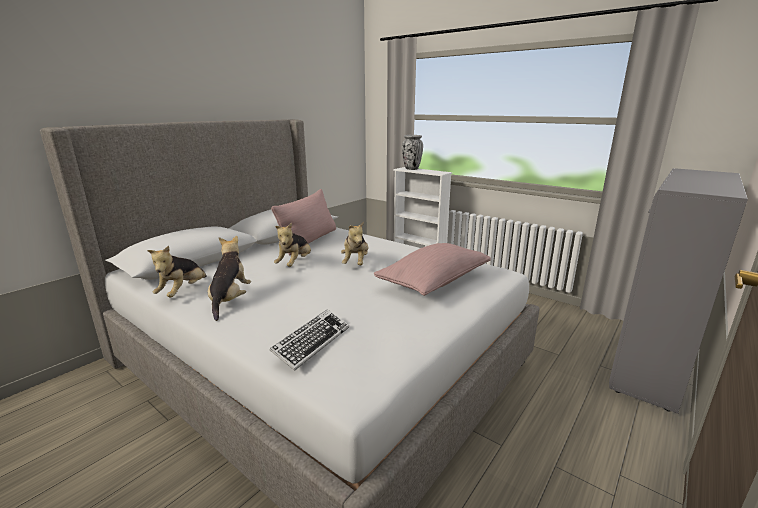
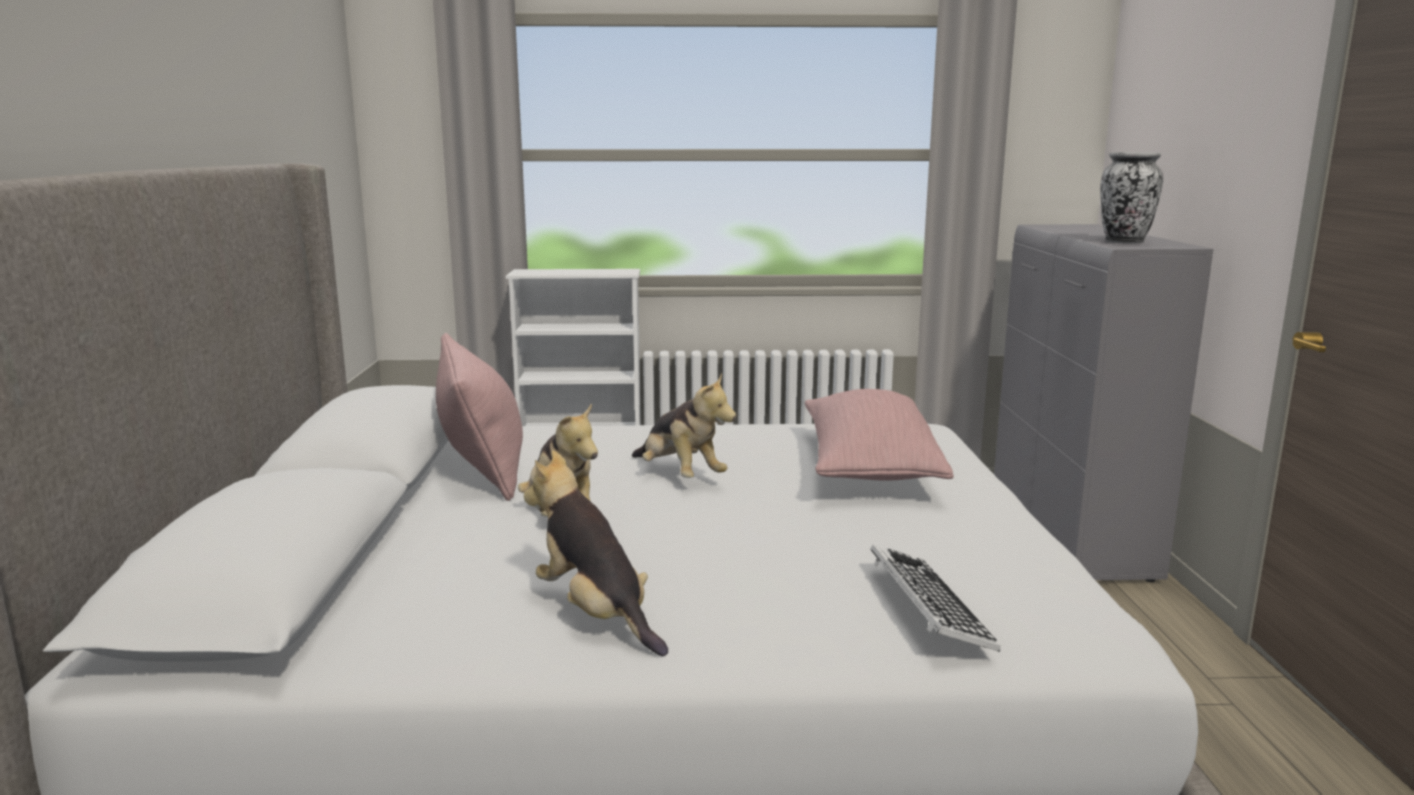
camera: 40 degrees left, 5 degrees down
plush toy [147,246,207,297] -> none
vase [402,135,423,170] -> vase moved to [1101,152,1163,244]

